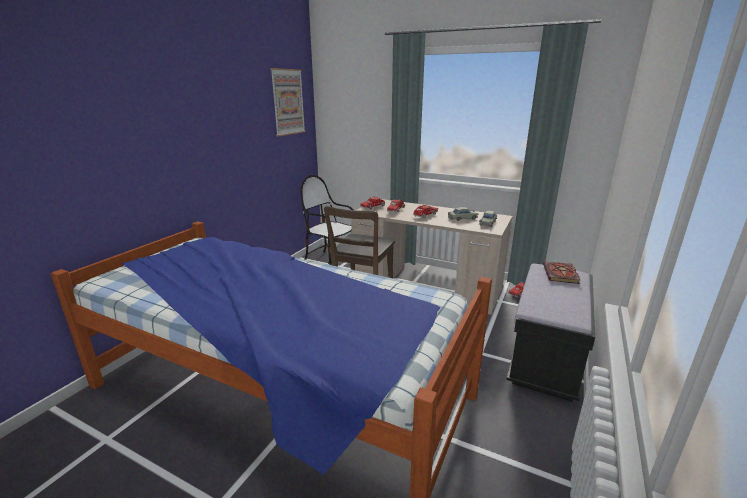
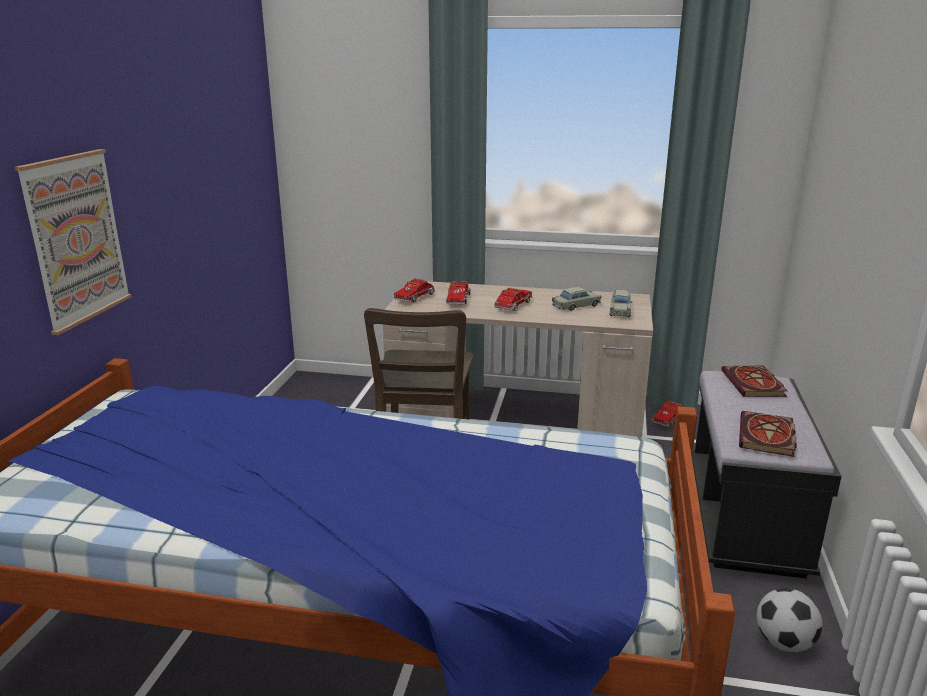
camera: 15 degrees left, 0 degrees up
picture [270,68,306,136] -> picture moved to [14,149,132,335]
chair [301,175,354,265] -> none
none -> book [739,411,797,457]
none -> football [757,588,822,652]

